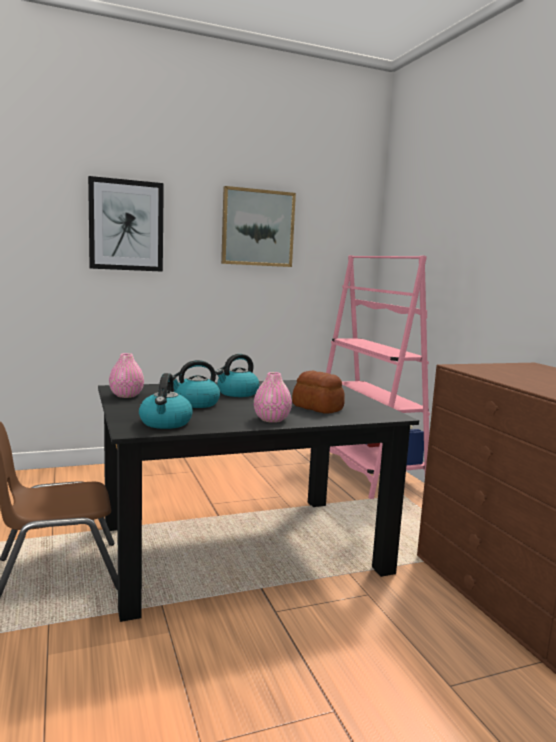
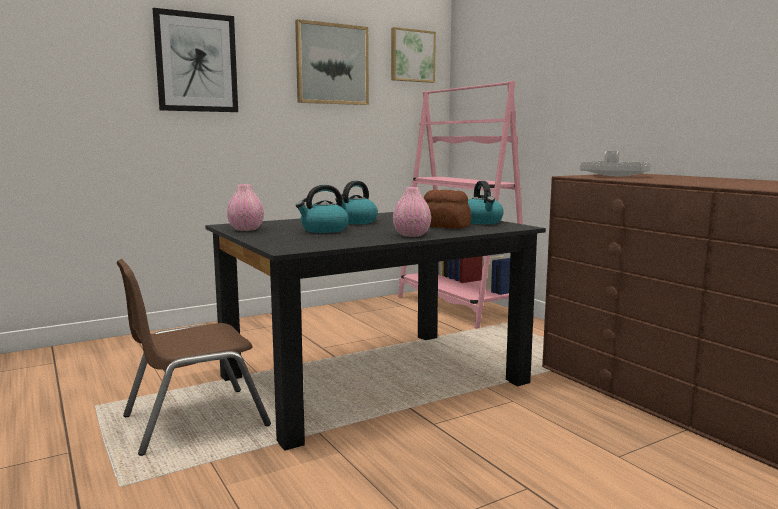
camera: 10 degrees left, 0 degrees up
kettle [139,373,193,429] -> kettle moved to [468,181,504,224]
none -> picture [391,27,436,83]
none -> grey tray [580,151,651,176]

